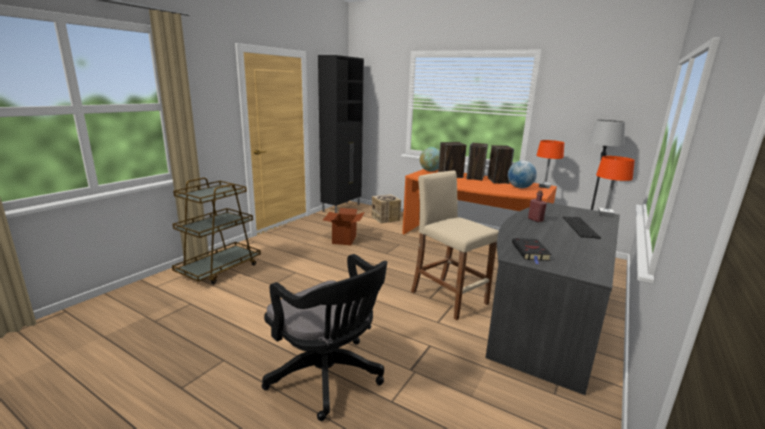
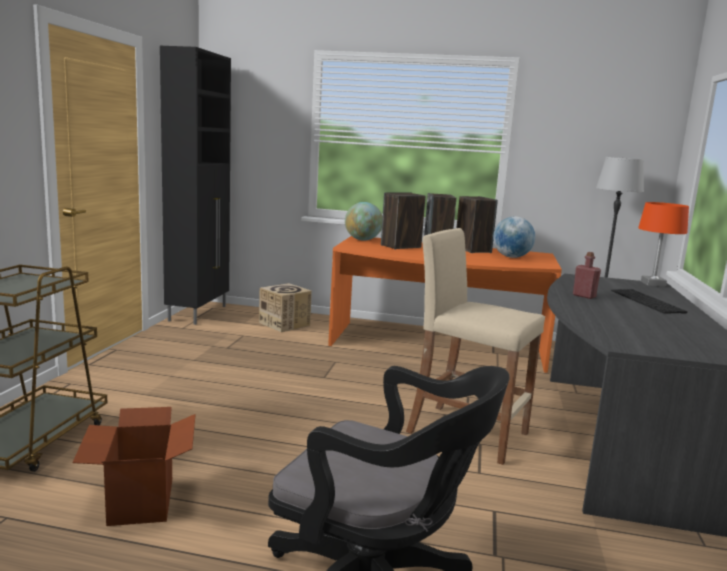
camera: 20 degrees left, 5 degrees down
cardboard box [323,208,365,245] -> cardboard box moved to [72,407,196,526]
black book [512,238,552,264] -> none
orange table lamp [536,140,564,189] -> none

